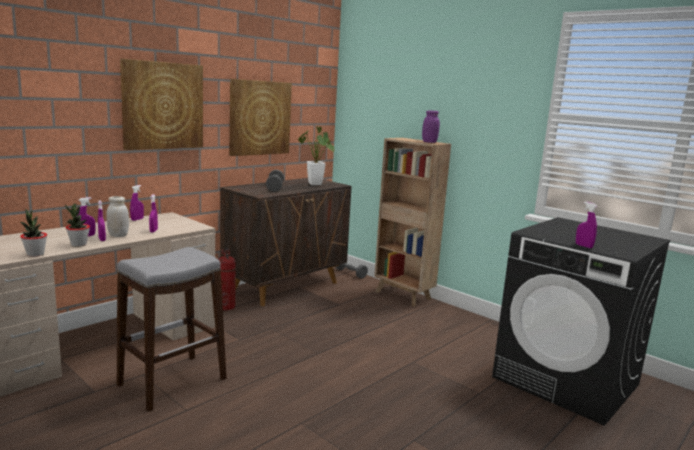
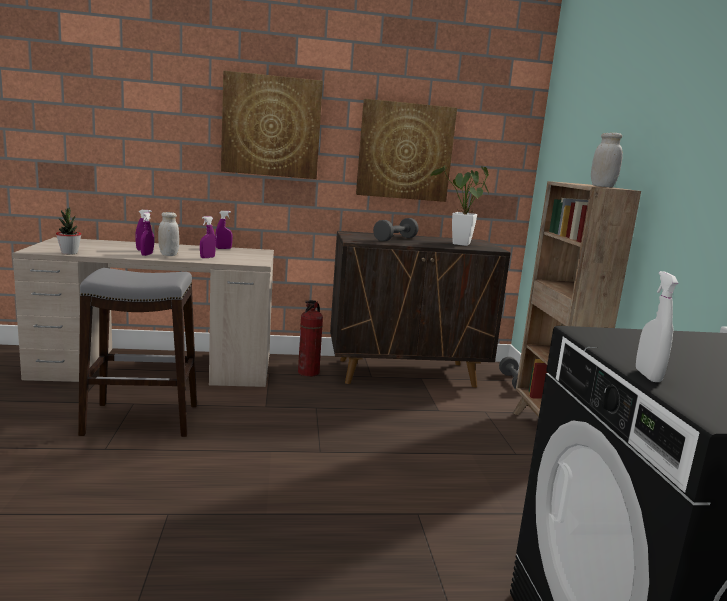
camera: 40 degrees right, 0 degrees up
potted plant [65,204,90,247] -> none
purple jar [422,110,440,143] -> white jar [591,133,623,187]
purple spray bottle [576,202,597,248] -> white spray bottle [636,271,678,382]

